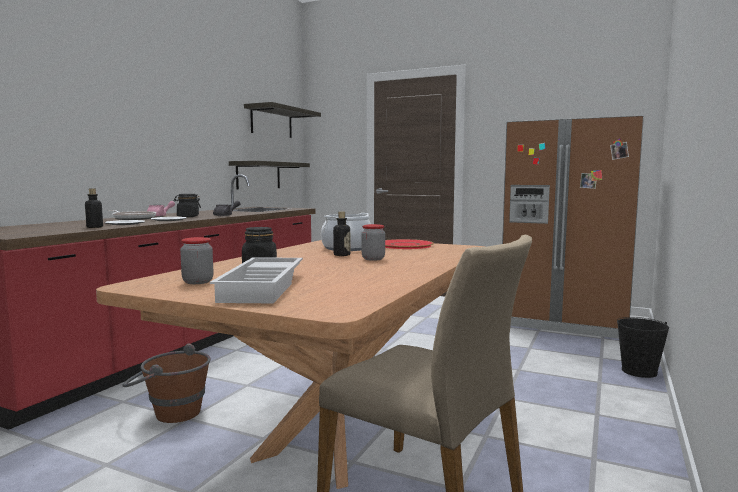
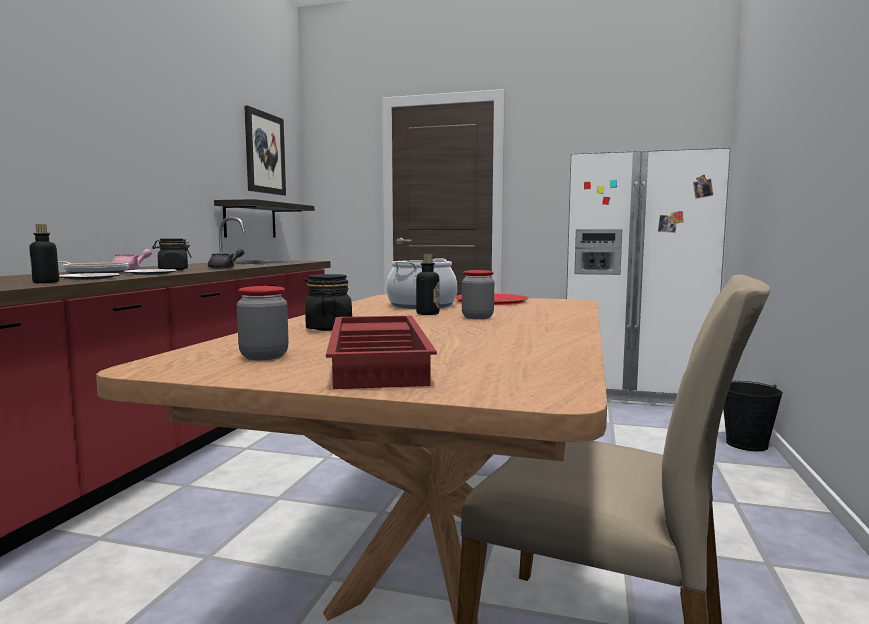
camera: 10 degrees left, 0 degrees up
brown bucket [122,344,211,423] -> none
white tray [210,257,303,303] -> red tray [326,316,437,389]
shelf [244,102,321,138] -> picture [244,106,286,196]
brown fridge [502,115,644,339] -> white fridge [566,148,731,404]

